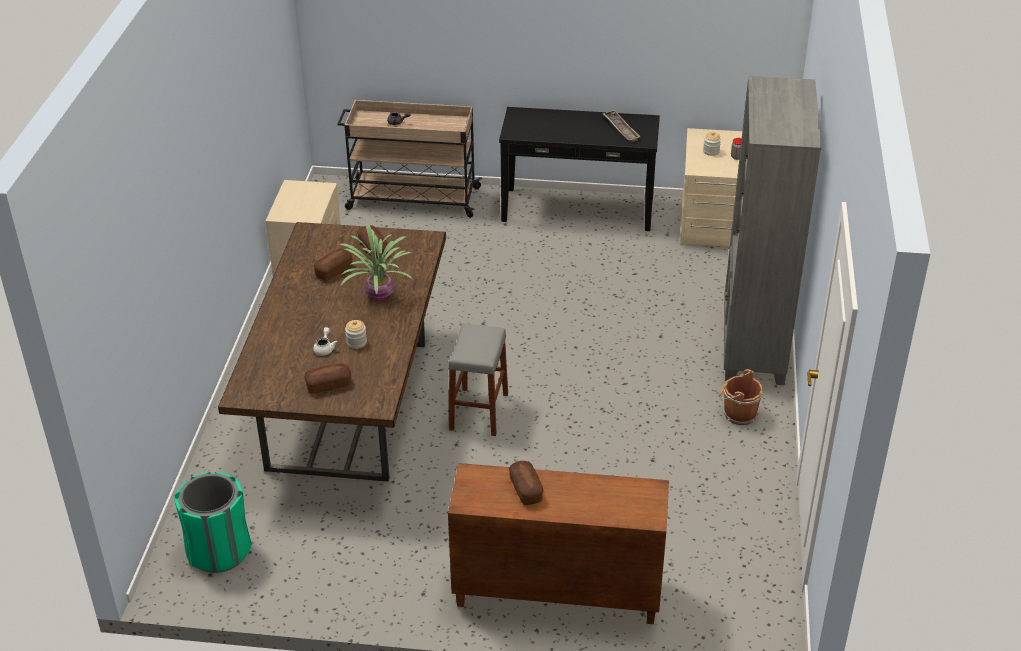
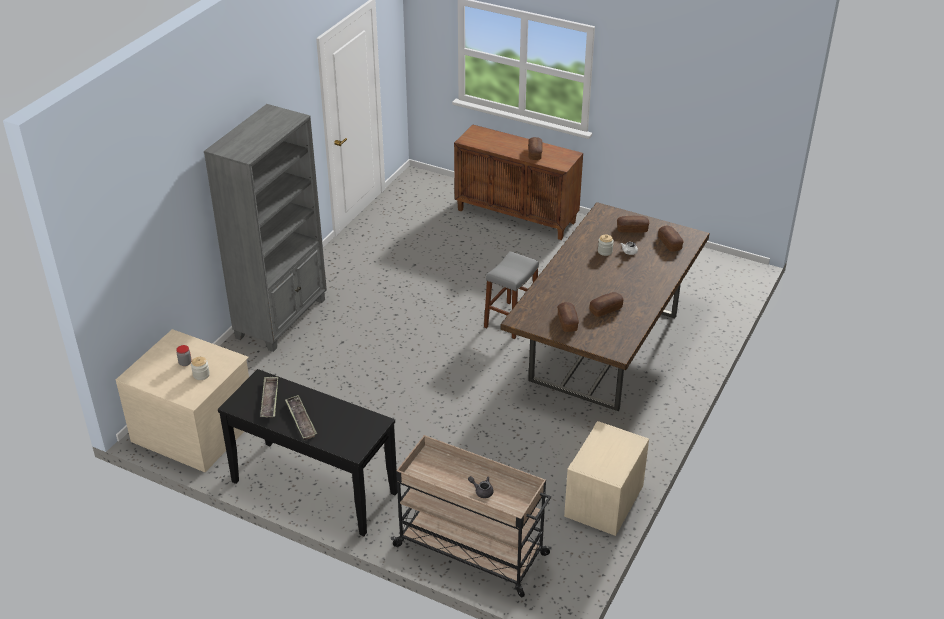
camera: 160 degrees left, 0 degrees up
green trash can [174,472,252,573] -> none
potted plant [340,224,413,302] -> none
brown bucket [719,369,763,425] -> none
none -> tray [285,395,317,440]
none -> bread [658,226,683,252]

